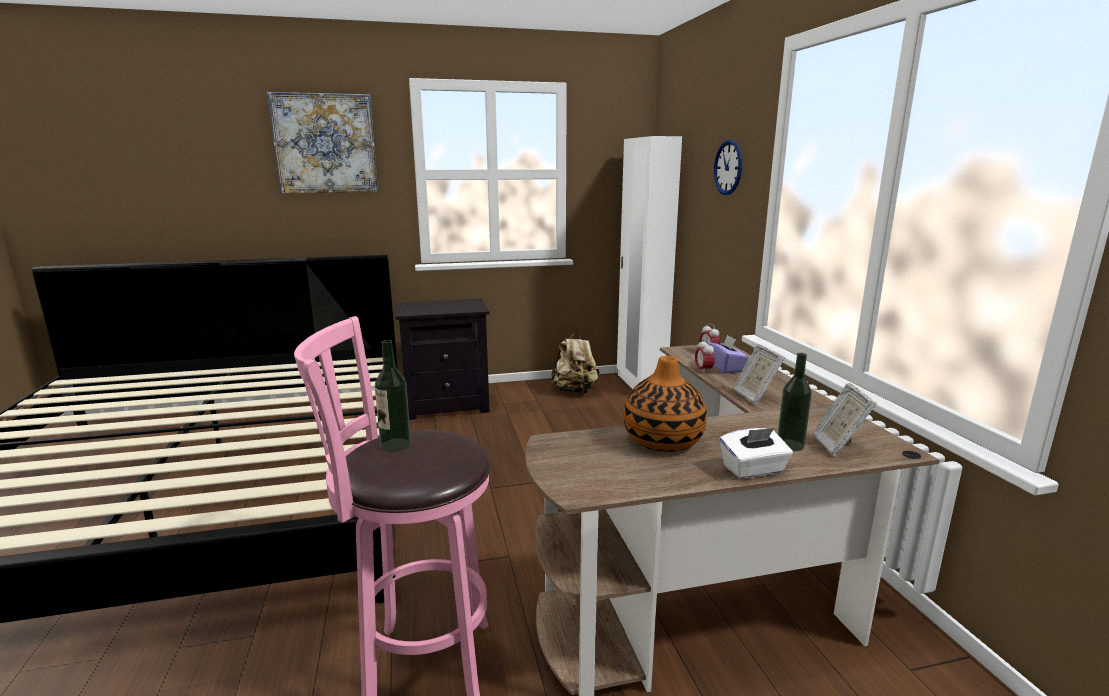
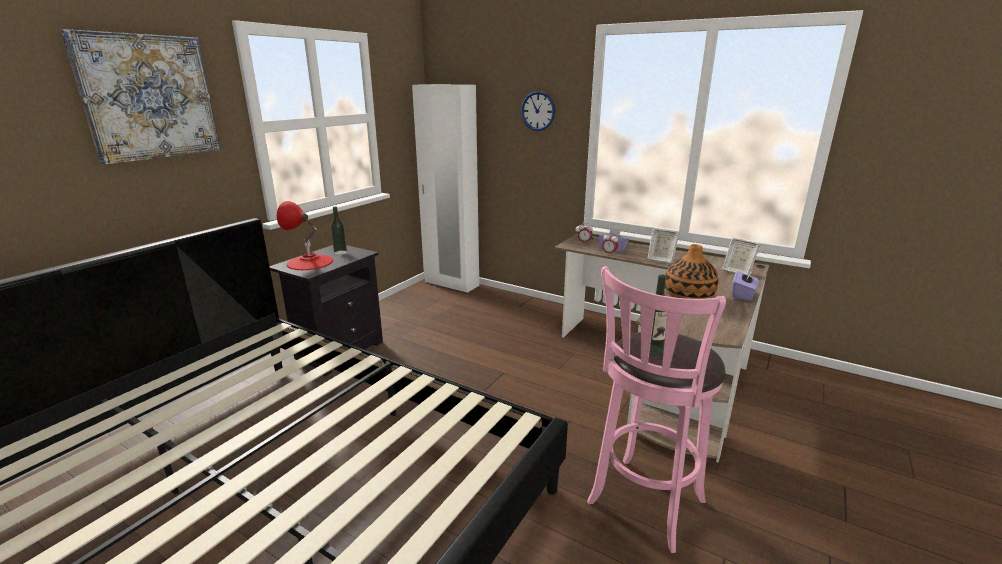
camera: 45 degrees left, 5 degrees up
beige backpack [550,331,600,394] -> none
white tissue box [720,428,793,479] -> purple tissue box [733,271,759,301]
bottle [778,353,812,451] -> bottle moved to [330,206,347,255]
none -> red table lamp [277,201,334,270]

